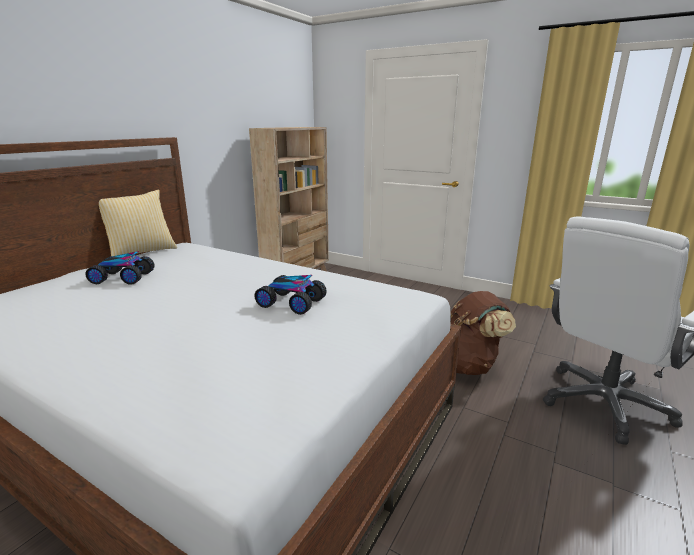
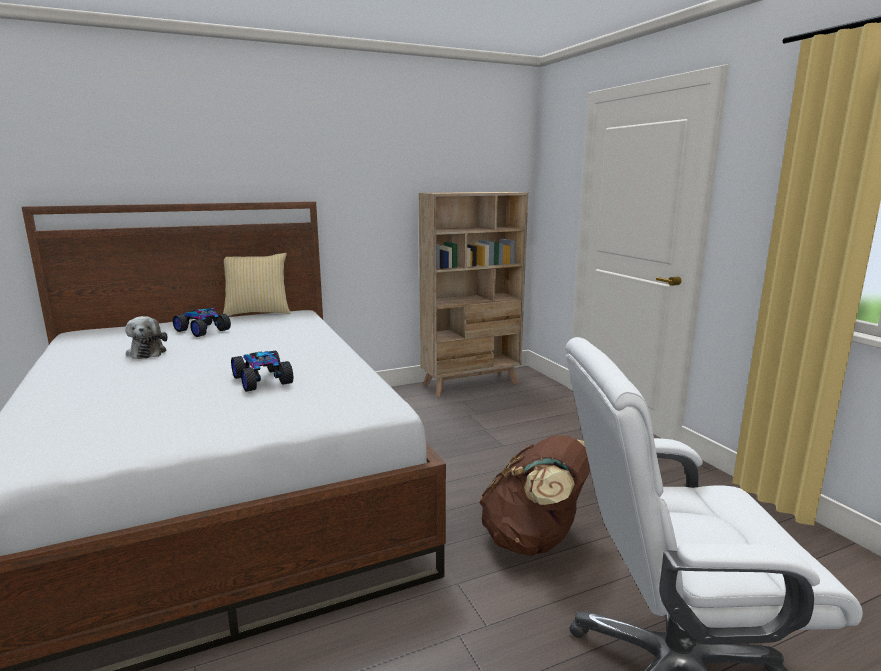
camera: 35 degrees right, 5 degrees down
none -> plush toy [125,316,168,359]

